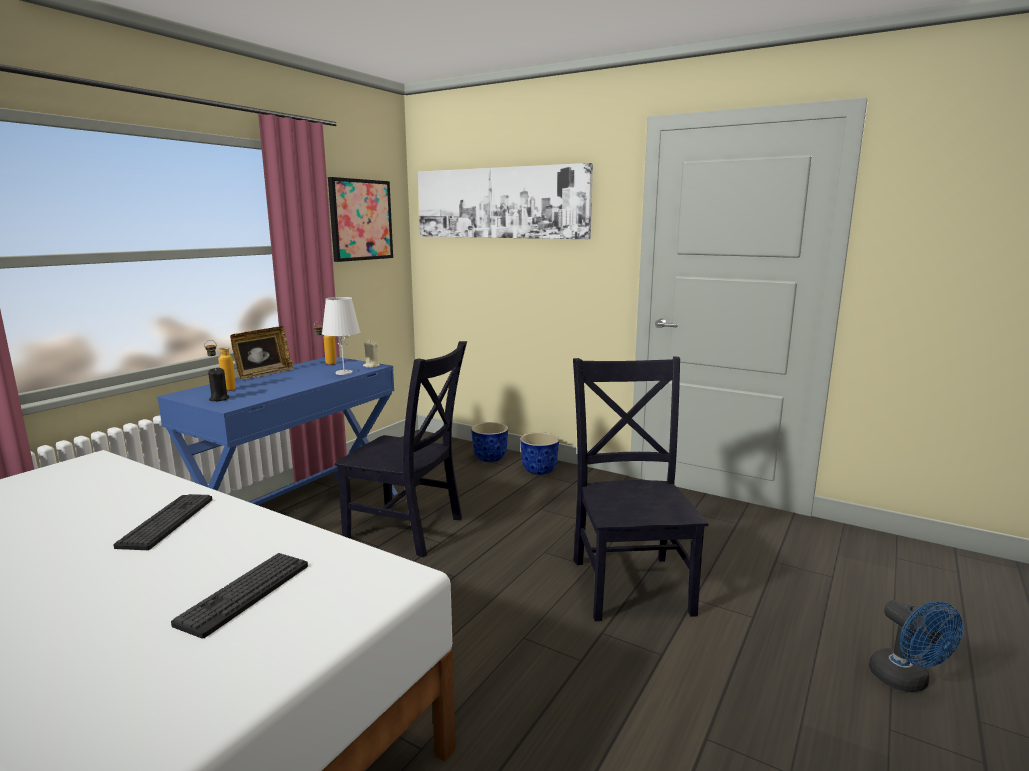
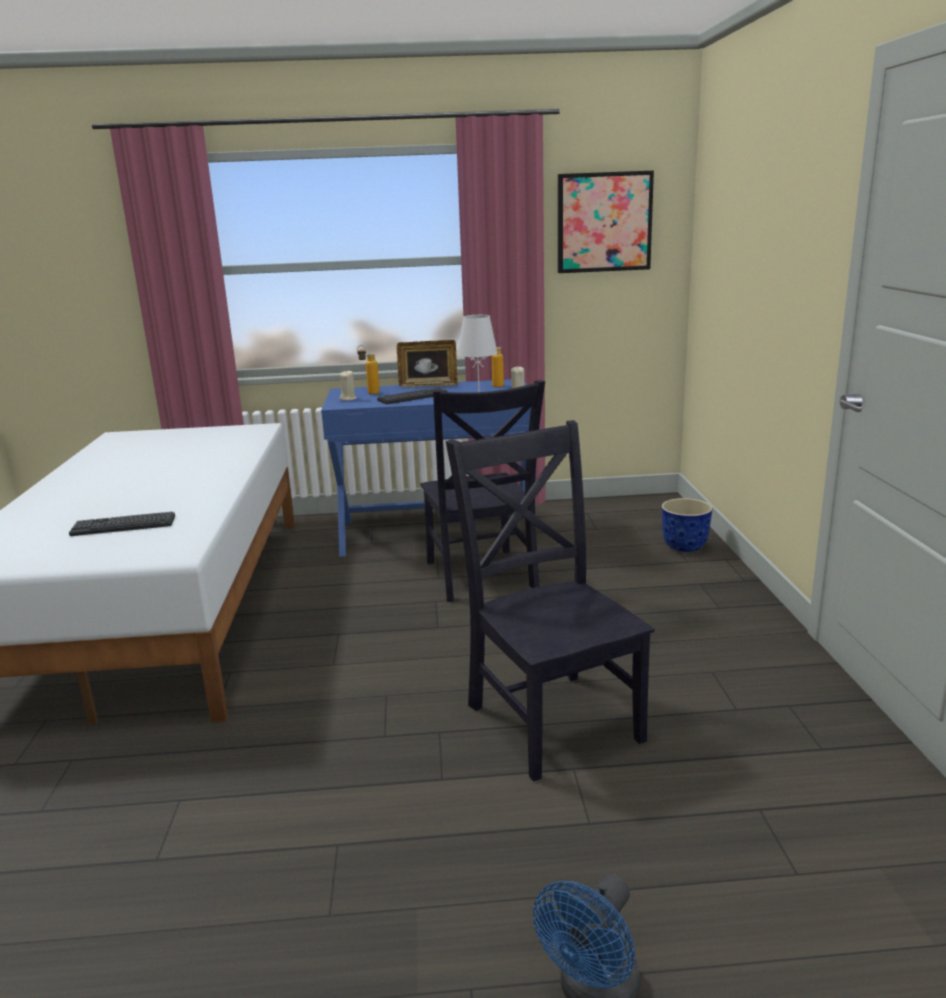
camera: 55 degrees right, 5 degrees up
keyboard [113,494,212,550] -> keyboard moved to [377,388,448,404]
black candle [208,367,229,401] -> beige candle [340,371,357,401]
picture [418,163,593,239] -> none
planter [520,432,559,475] -> none
black chair [573,357,708,621] -> black chair turned 75 degrees counterclockwise [446,420,655,782]

